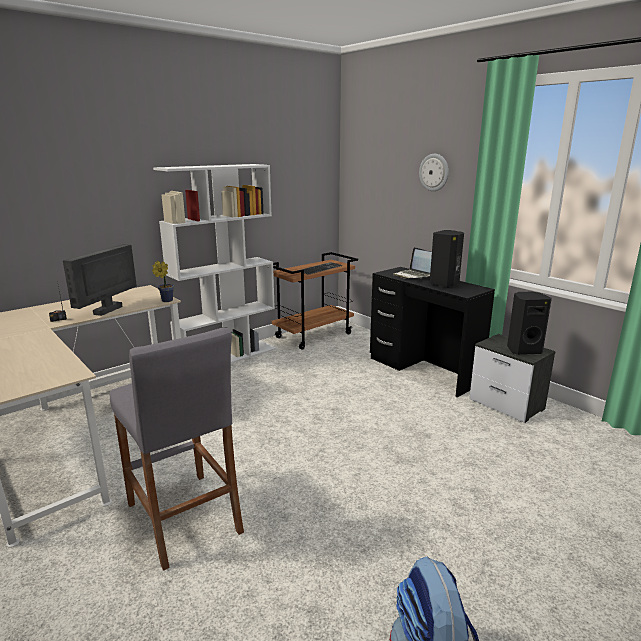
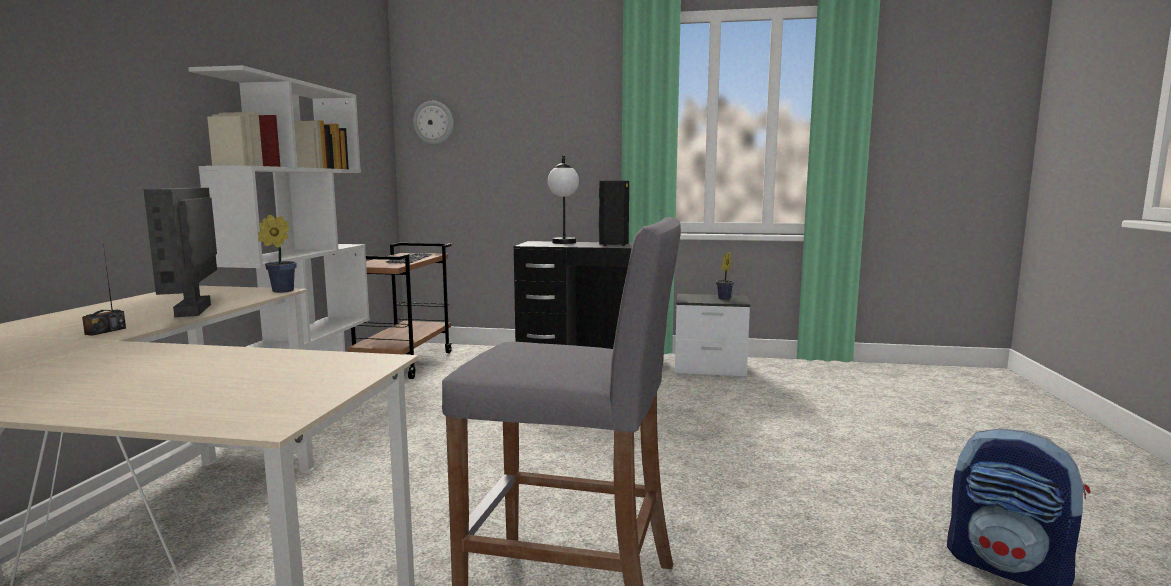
camera: 40 degrees left, 10 degrees down
laptop [393,247,432,279] -> table lamp [548,156,579,244]
wall clock [419,154,449,191] -> wall clock moved to [413,101,454,145]
black speaker [507,292,552,355] -> potted plant [716,252,734,300]

